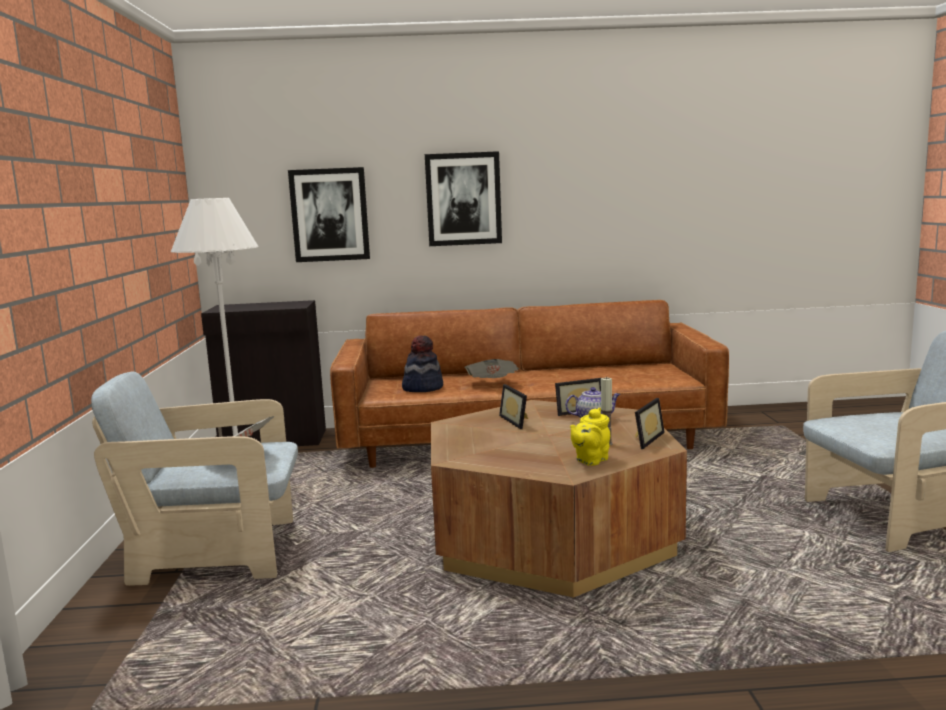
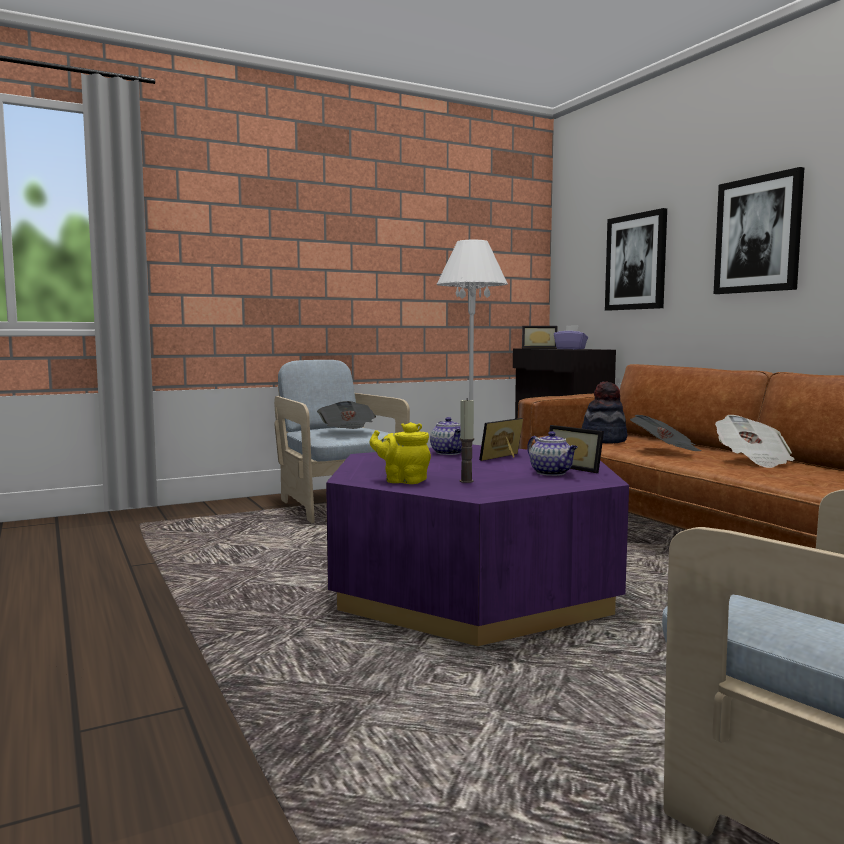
camera: 65 degrees right, 5 degrees down
brown coffee table [431,400,687,597] -> purple coffee table [326,445,629,646]
picture frame [635,398,665,449] -> picture frame moved to [522,326,558,349]
none -> teapot [430,417,462,455]
none -> purple tissue box [554,325,588,349]
none -> newspaper [715,415,795,468]

